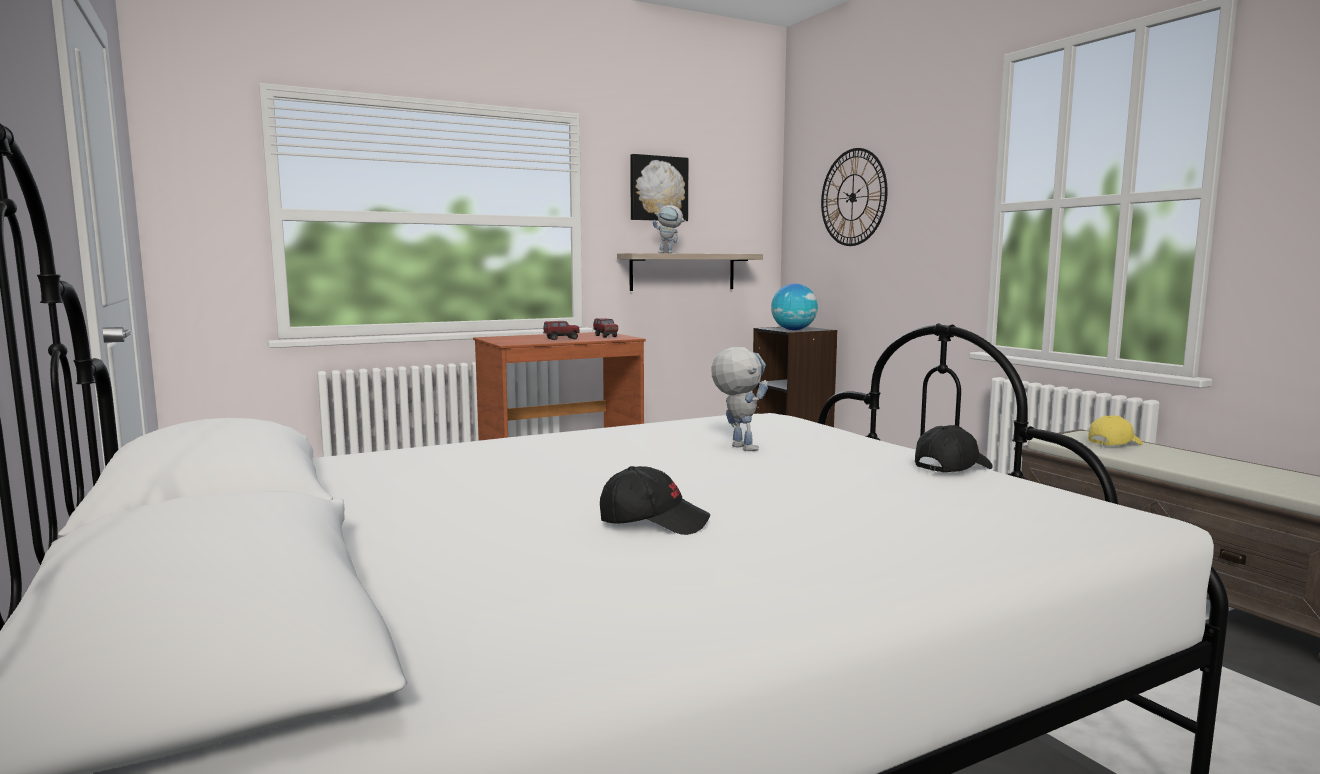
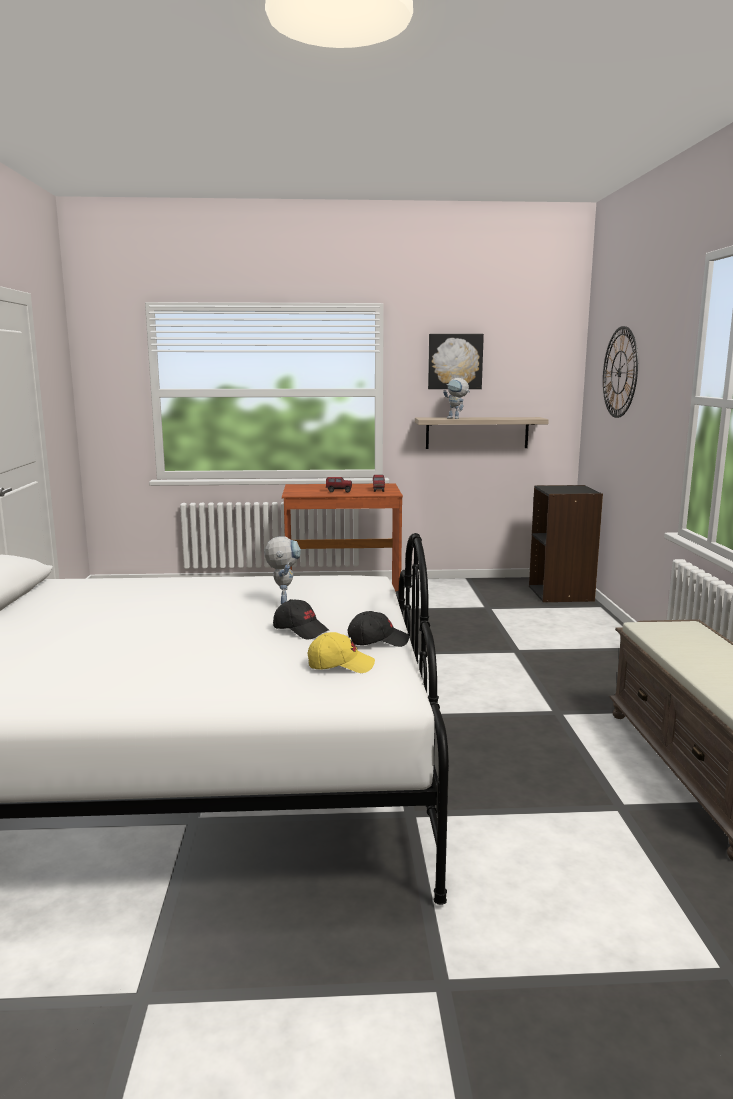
camera: 25 degrees right, 5 degrees up
black cap [600,466,710,535] -> black cap moved to [273,599,329,639]
globe [771,284,818,330] -> none
yellow cap [1088,415,1143,445] -> yellow cap moved to [308,632,375,673]

